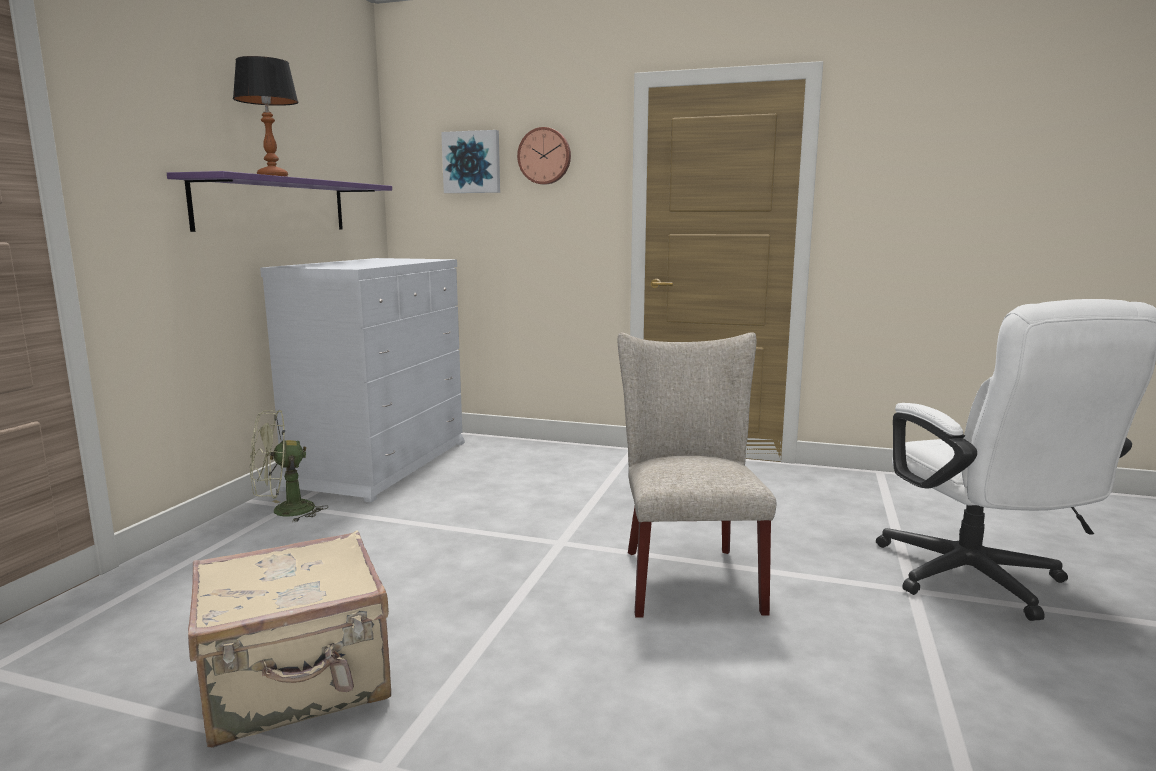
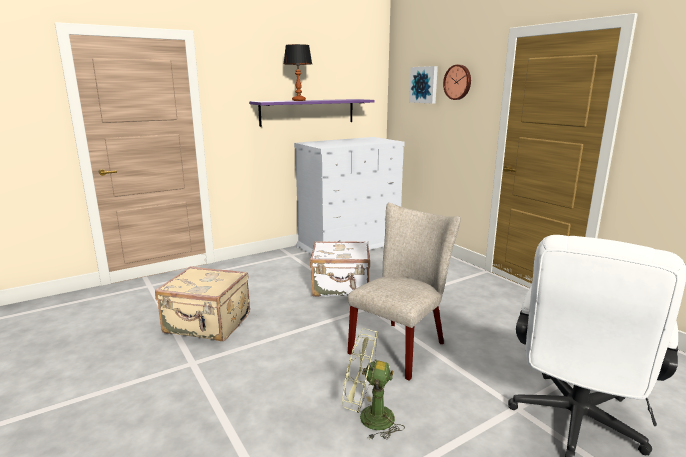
camera: 40 degrees right, 5 degrees up
green fan [250,410,328,522] -> green fan moved to [342,328,405,440]
none -> white suitcase [310,241,370,297]

